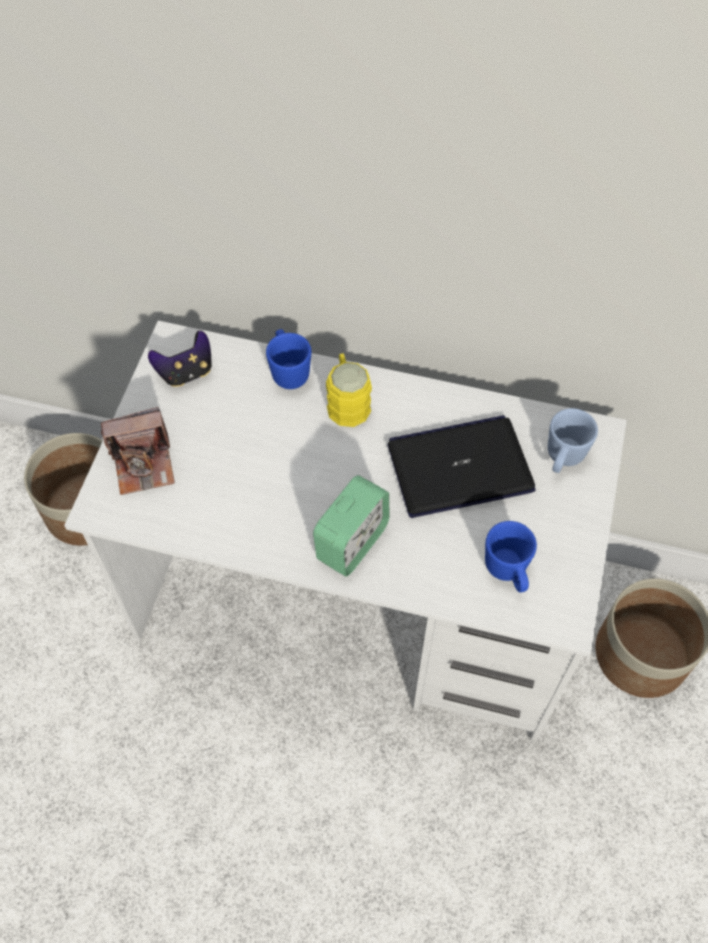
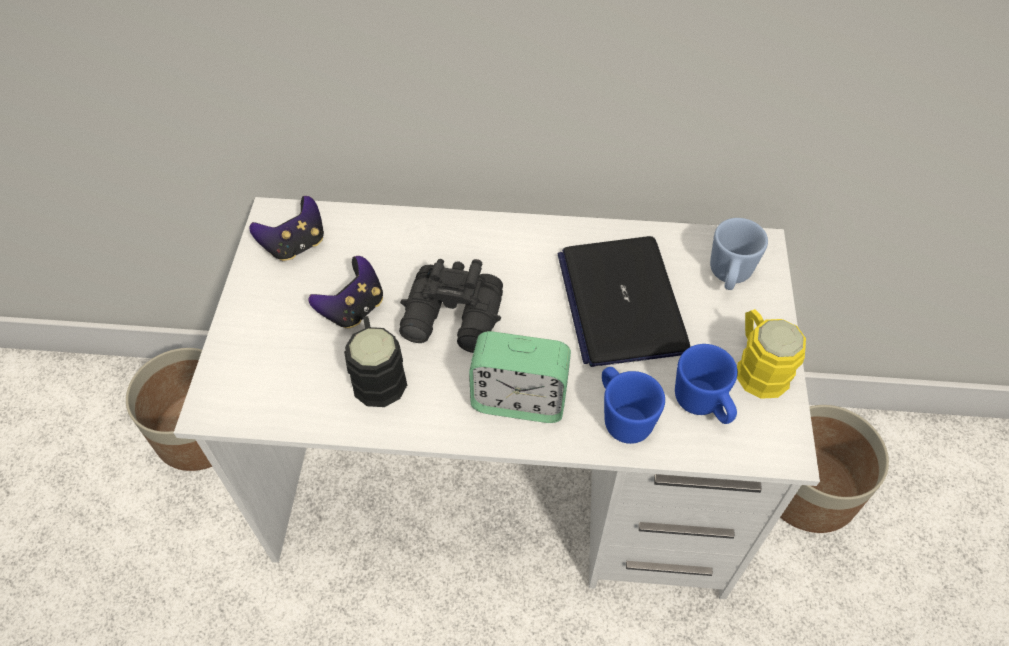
camera: 10 degrees left, 5 degrees down
camera [101,407,175,495] -> none
blue mug [266,329,311,389] -> blue mug moved to [602,367,665,444]
alarm clock [313,475,389,577] -> alarm clock turned 75 degrees clockwise [469,331,571,423]
yellow mug [326,353,372,427] -> yellow mug moved to [737,309,806,399]
laptop [388,415,535,518] -> laptop turned 75 degrees counterclockwise [558,236,690,367]
none -> game controller [308,256,383,329]
none -> black mug [344,316,407,407]
none -> black binoculars [399,259,503,353]

